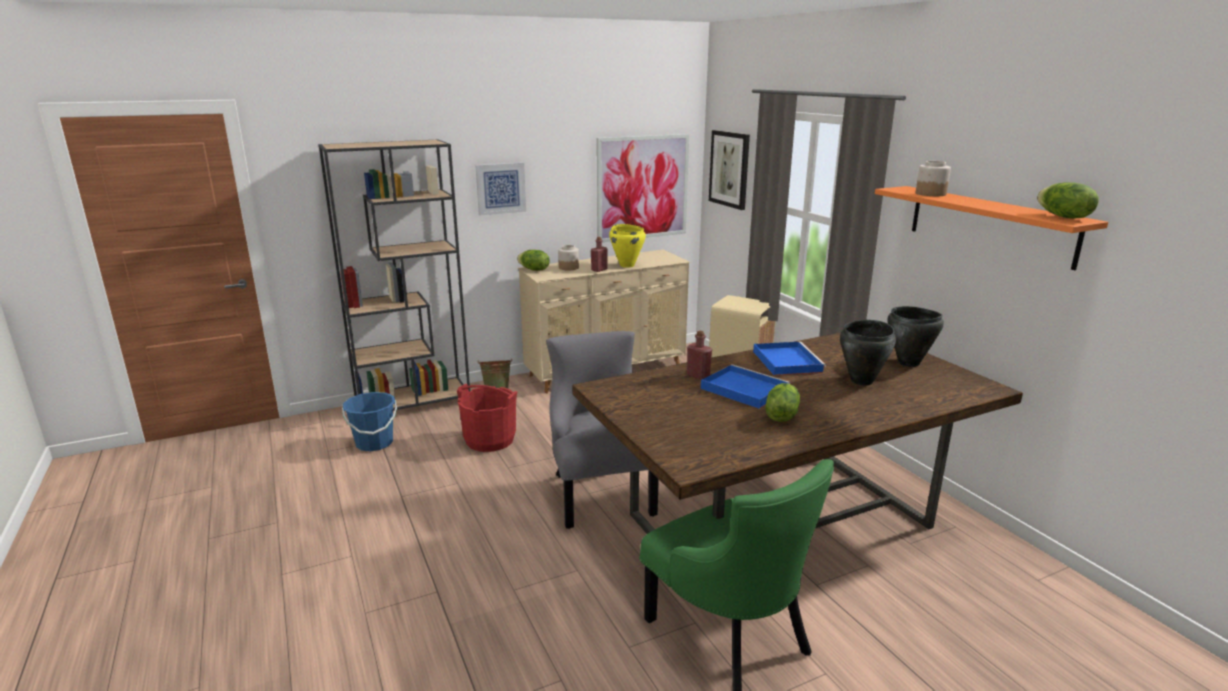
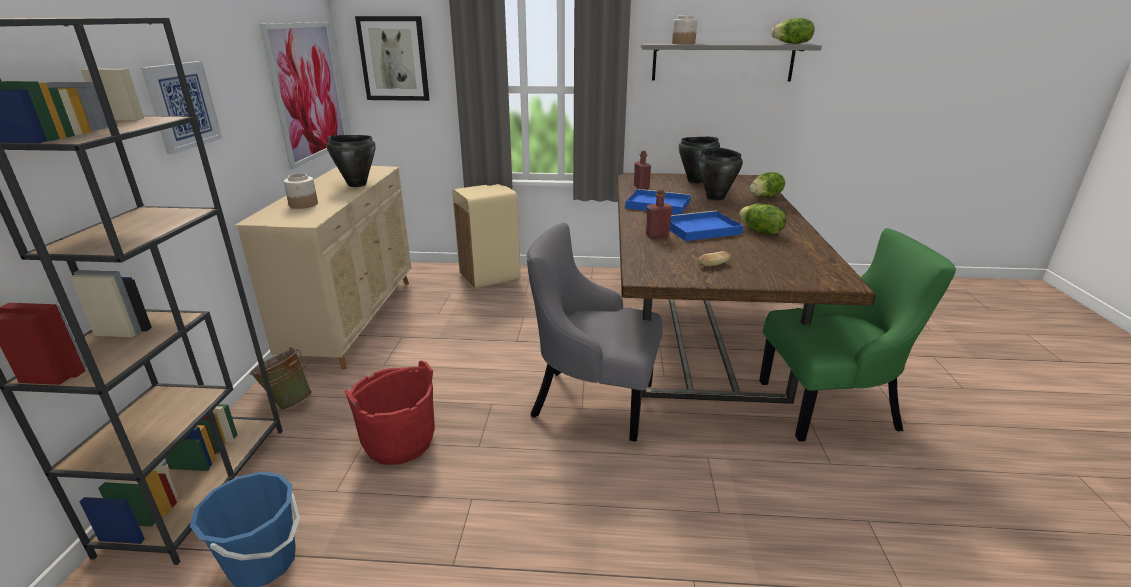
camera: 60 degrees left, 5 degrees up
lettuce [517,250,550,271] -> lettuce moved to [750,172,785,197]
red bottle [591,237,608,272] -> red bottle moved to [634,150,651,190]
yellow cooking pot [609,224,646,268] -> black cooking pot [326,135,376,187]
orange shelf [875,186,1108,270] -> grey shelf [641,43,822,82]
none -> bread [699,251,731,266]

